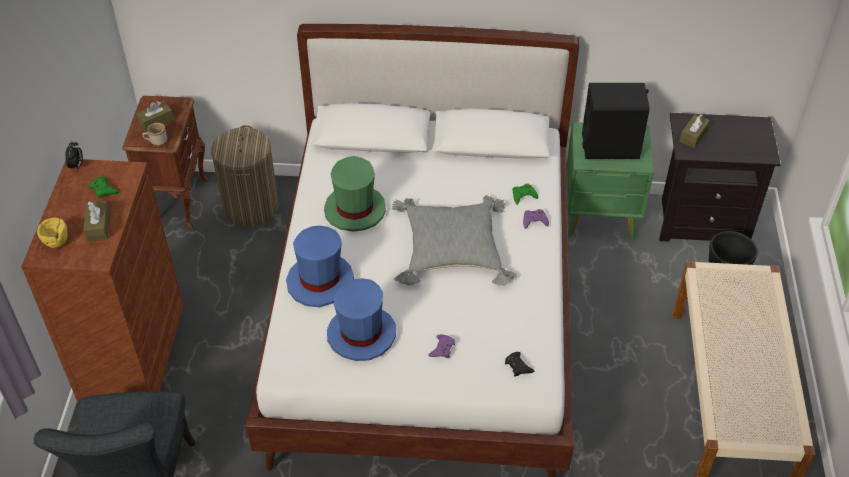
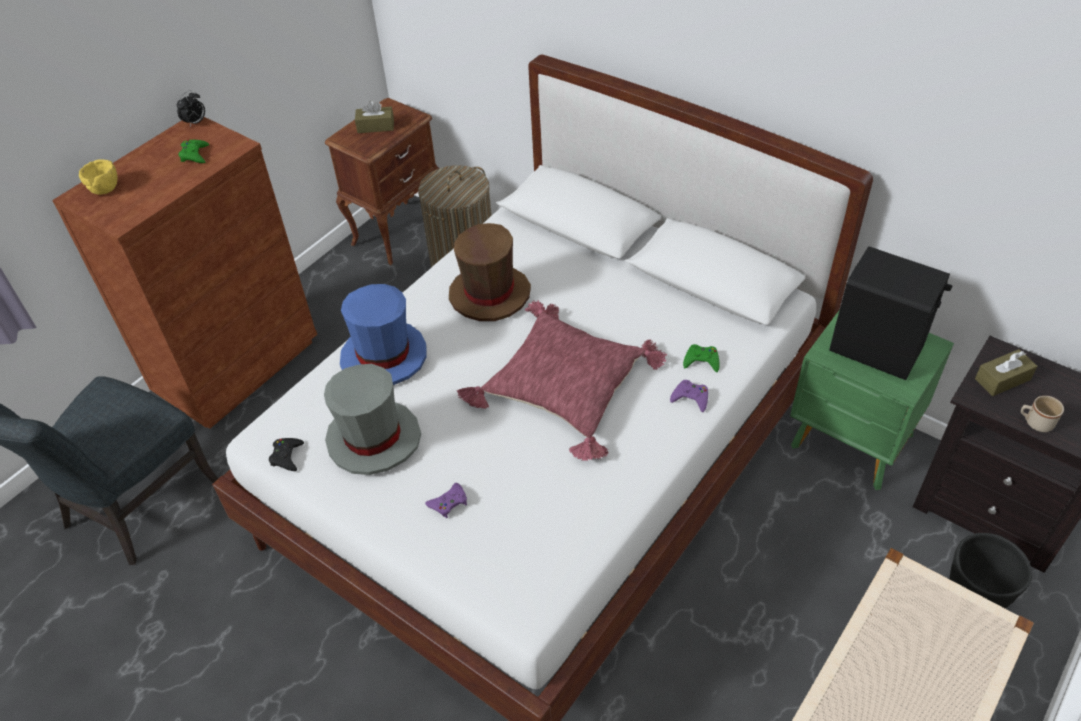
camera: 35 degrees right, 0 degrees up
brown tissue box [83,201,110,242] -> none
beige mug [142,123,167,146] -> beige mug moved to [1021,396,1064,432]
green hat [324,156,386,231] -> brown hat [449,223,531,321]
blue hat [327,278,396,361] -> grey hat [324,364,421,475]
grey pillow [392,195,517,286] -> red pillow [456,300,667,461]
black game controller [505,352,534,377] -> black game controller moved to [269,438,304,471]

